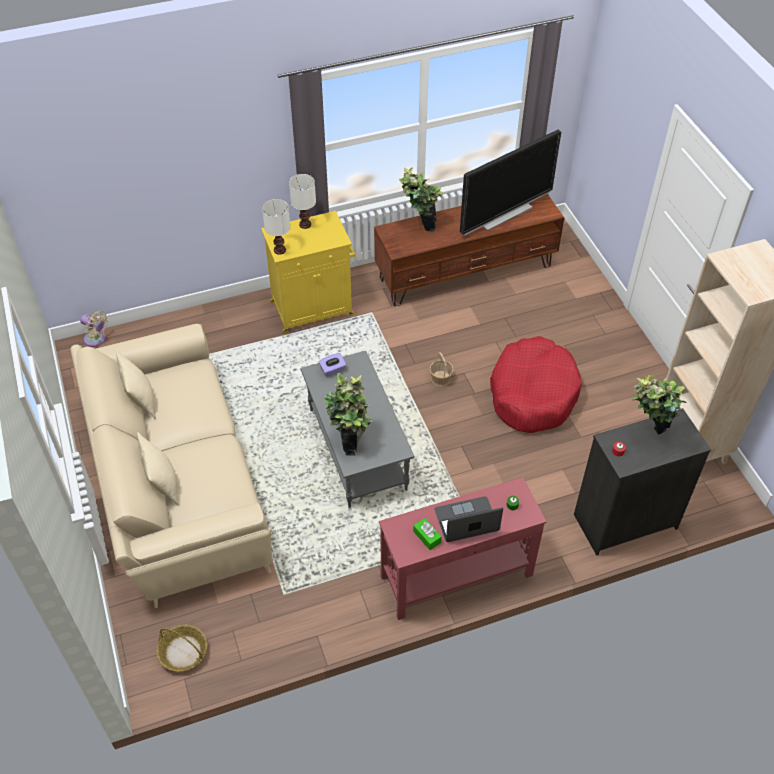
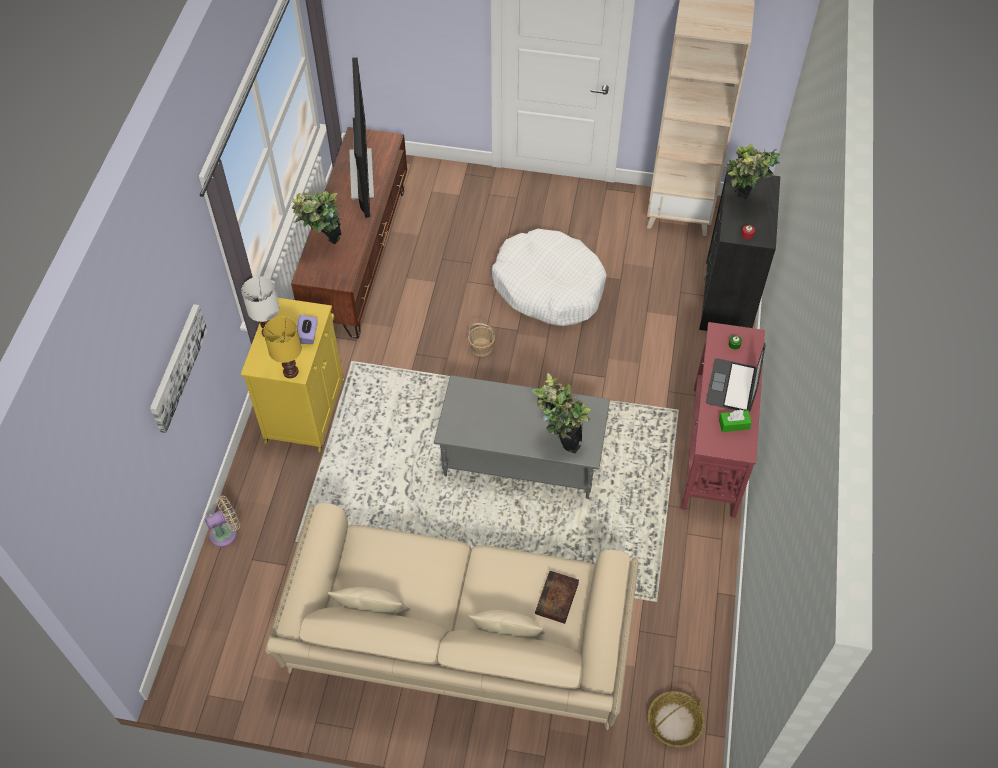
camera: 60 degrees left, 5 degrees up
beige fan [80,311,108,347] -> beige fan moved to [205,496,240,547]
white table lamp [262,199,290,255] -> yellow table lamp [263,317,302,378]
purple tissue box [319,353,346,377] -> purple tissue box moved to [297,314,318,344]
red dog bed [490,336,582,433] -> white dog bed [492,229,607,326]
none -> picture [150,304,208,433]
none -> book [535,571,579,624]

